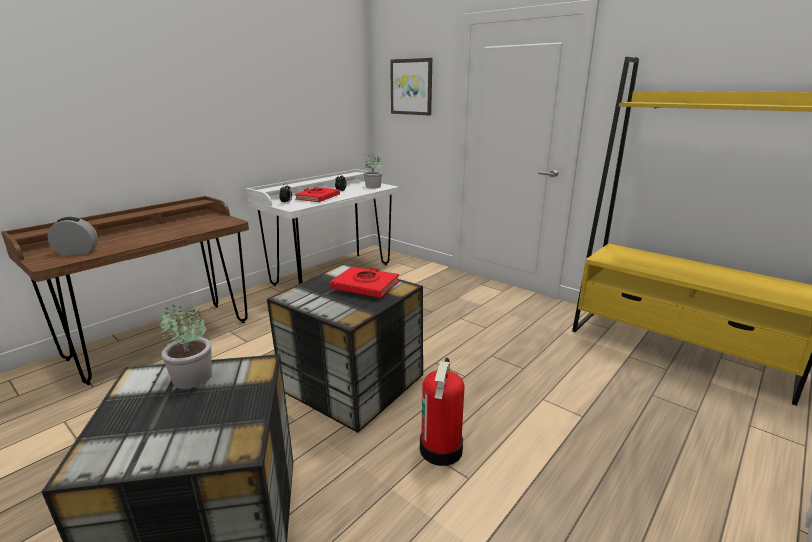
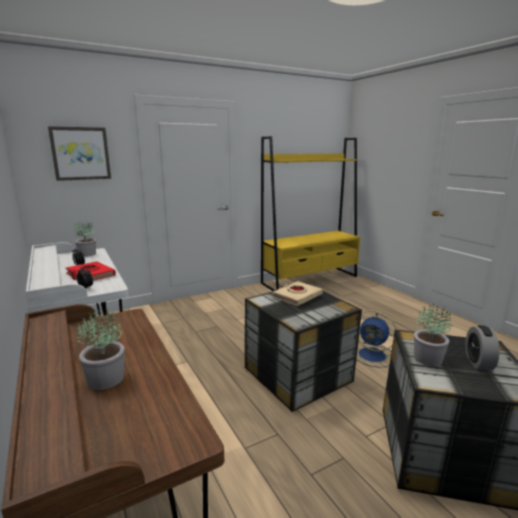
camera: 70 degrees left, 5 degrees down
alarm clock [47,217,98,255] -> alarm clock moved to [465,325,499,371]
red book [330,267,399,298] -> beige book [272,281,323,306]
fire extinguisher [420,358,465,466] -> blue fan [357,310,397,368]
none -> potted plant [77,308,125,390]

